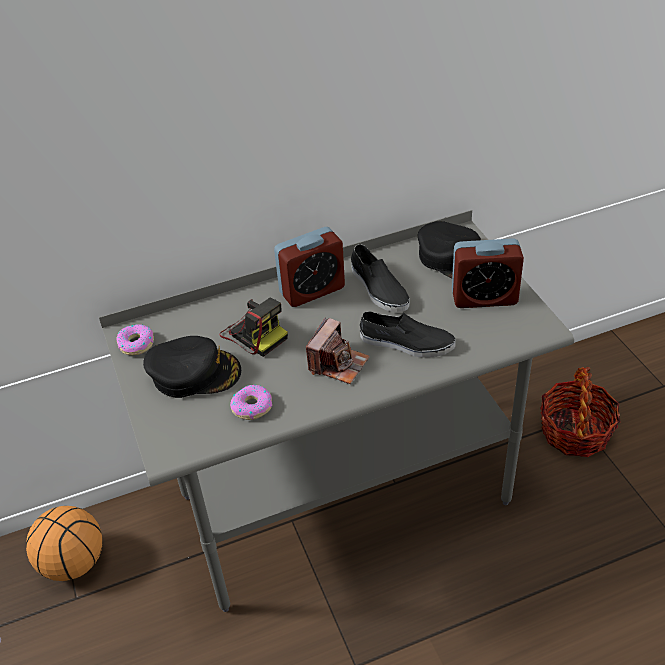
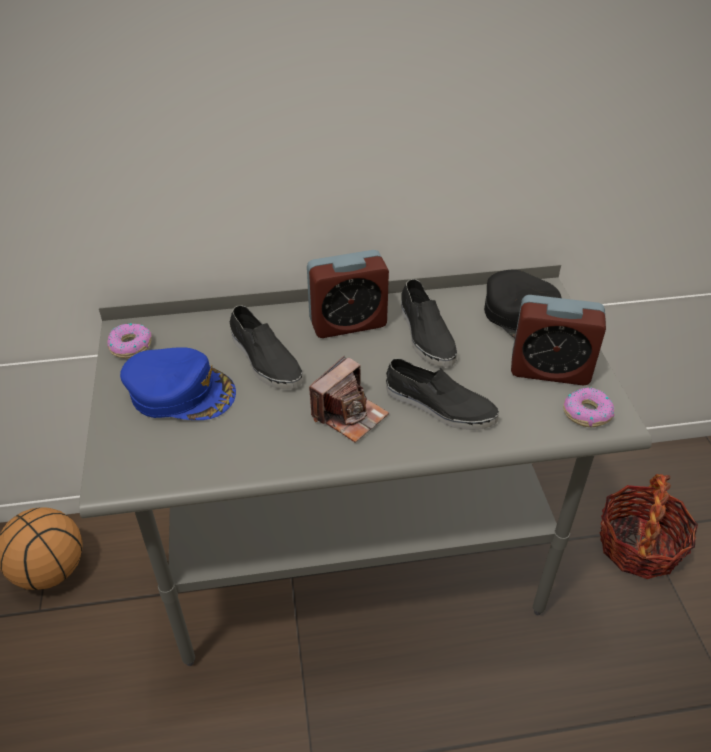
camera: 10 degrees right, 0 degrees up
black cap [143,336,241,398] -> blue cap [120,347,236,420]
camera [220,298,288,357] -> black shoe [230,305,303,389]
donut [230,385,272,420] -> donut moved to [563,387,614,427]

